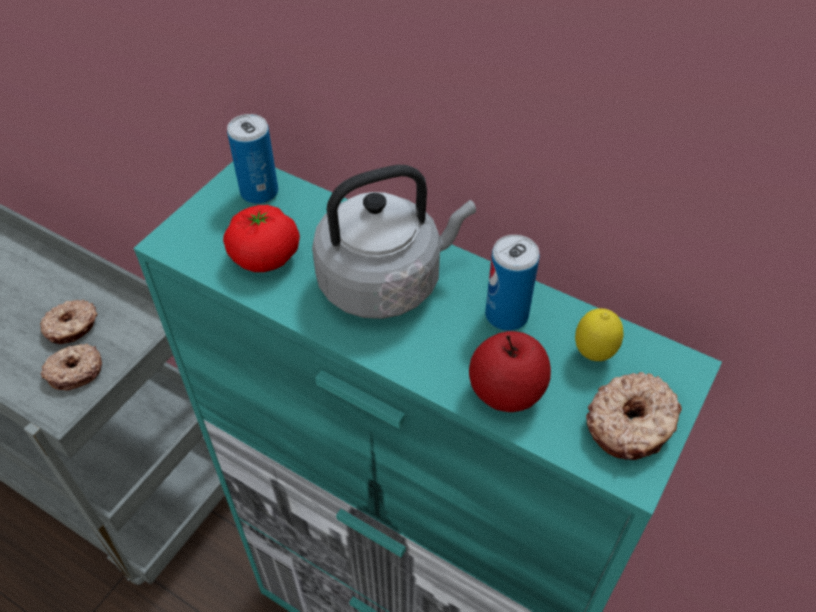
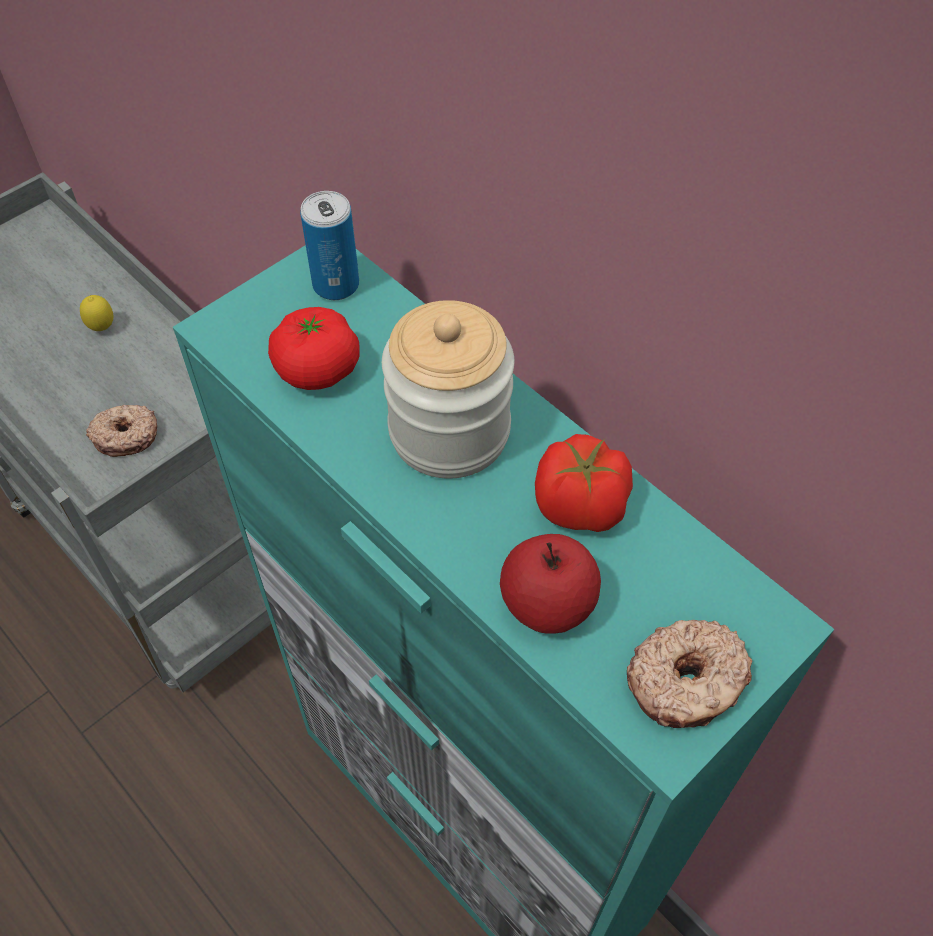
camera: 15 degrees right, 5 degrees up
donut [40,300,98,344] -> none
grey kettle [312,165,476,319] -> jar [382,300,514,479]
can [485,235,540,331] -> tomato [535,434,633,532]
lemon [575,308,624,361] -> lemon moved to [80,295,113,331]

